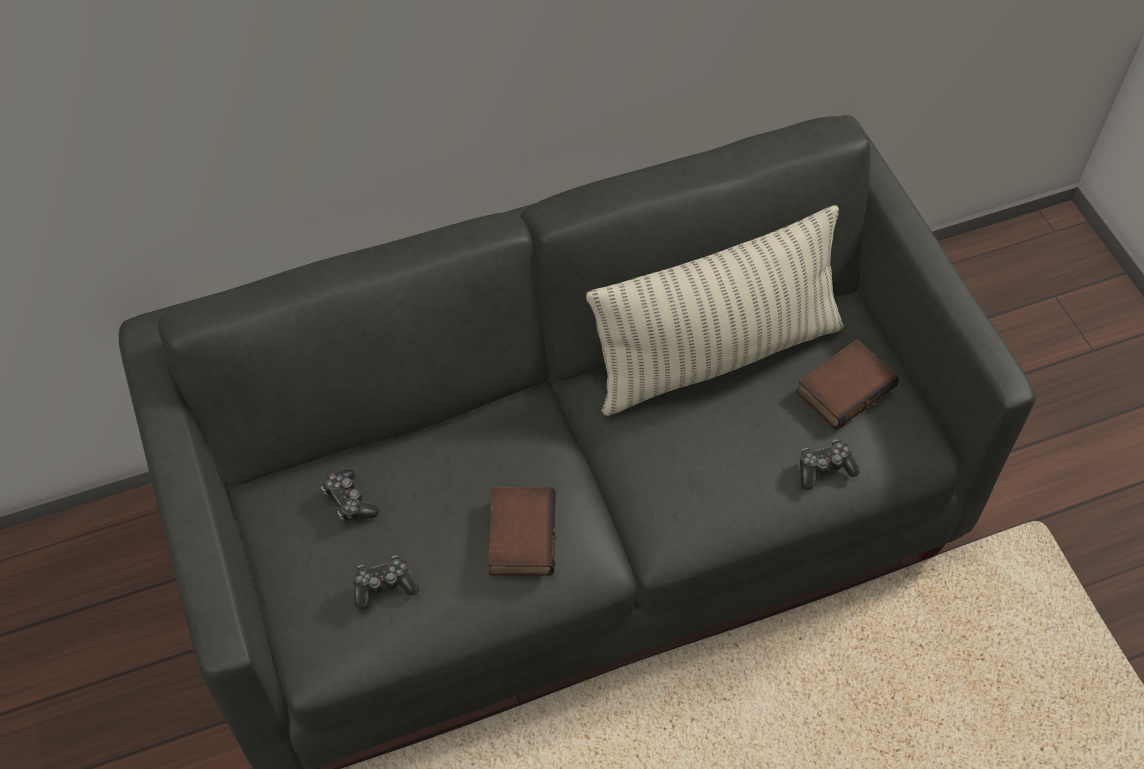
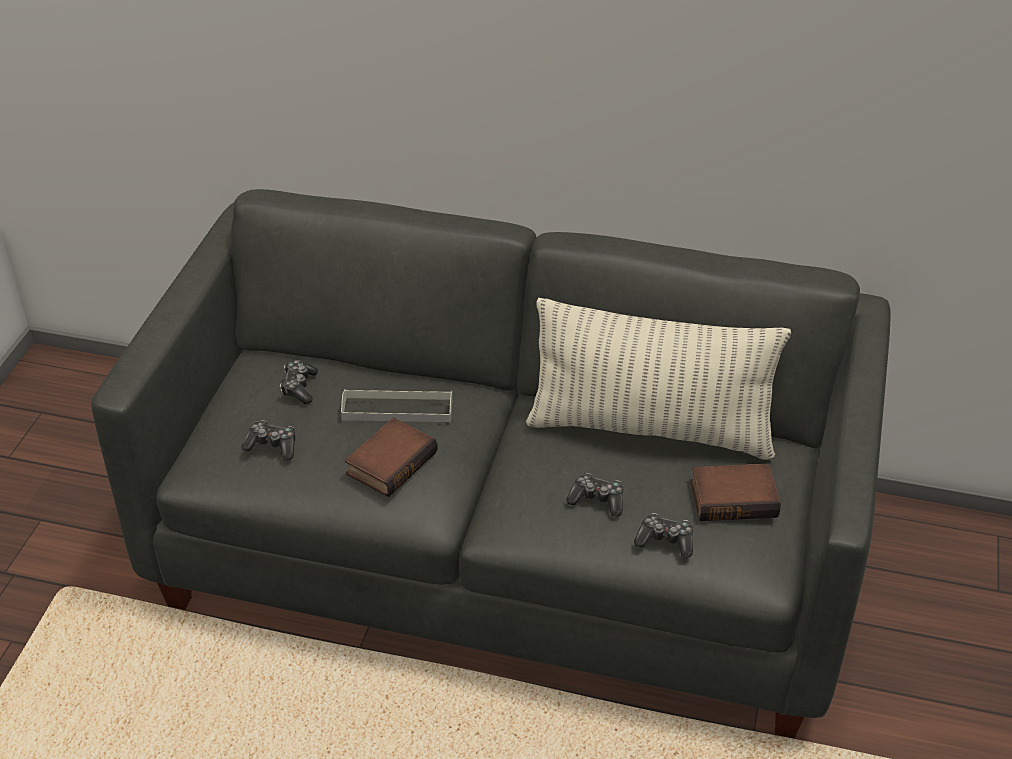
camera: 35 degrees right, 15 degrees down
none -> grey tray [341,389,453,422]
none -> game controller [566,473,623,517]

